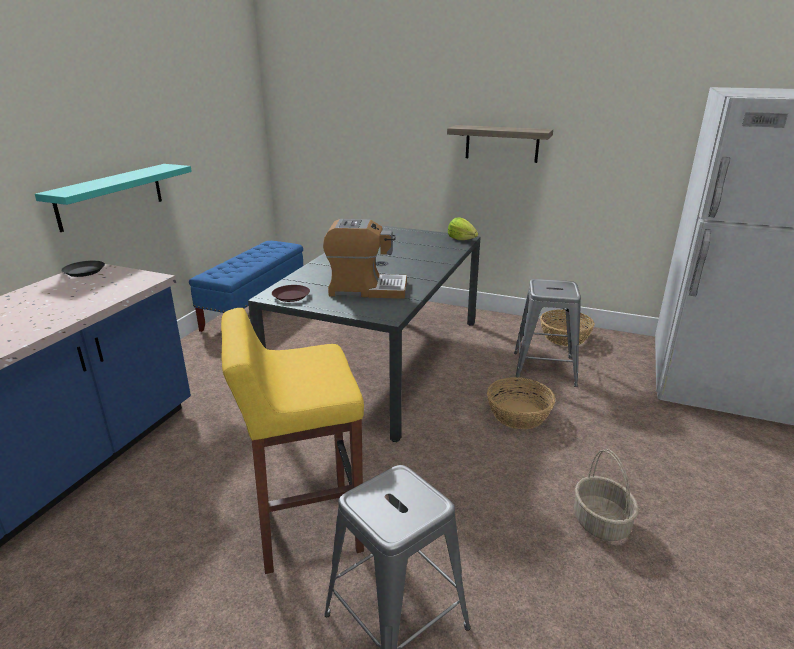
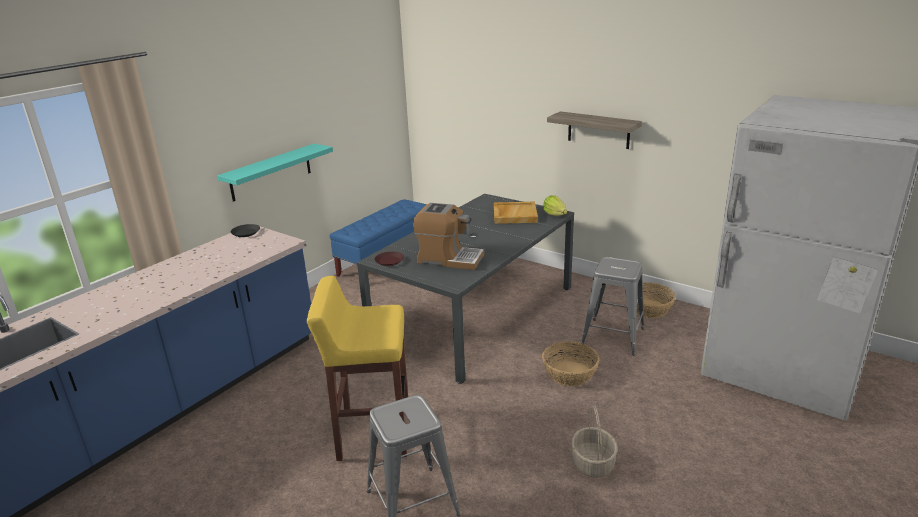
camera: 15 degrees right, 0 degrees up
none -> beige tray [494,202,538,224]

